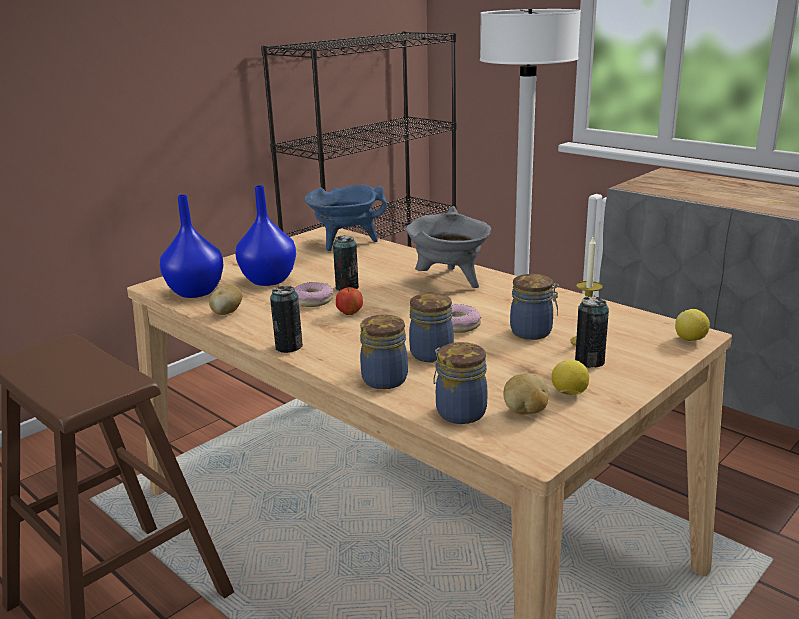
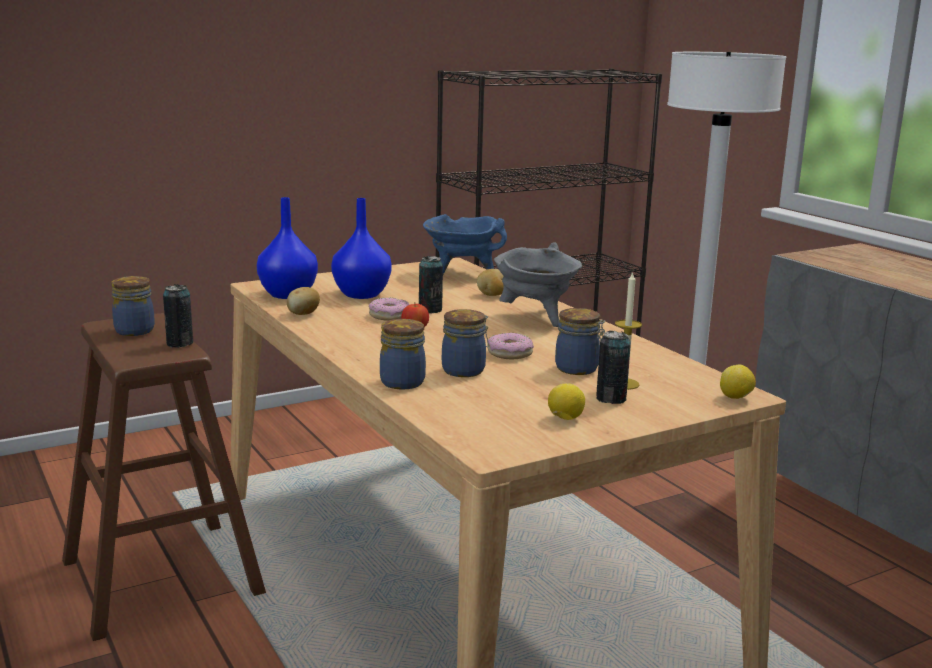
camera: 15 degrees right, 5 degrees down
can [270,286,303,353] -> can moved to [163,284,193,348]
jar [434,342,487,424] -> jar moved to [111,276,155,336]
potato [504,373,548,414] -> potato moved to [477,269,504,296]

